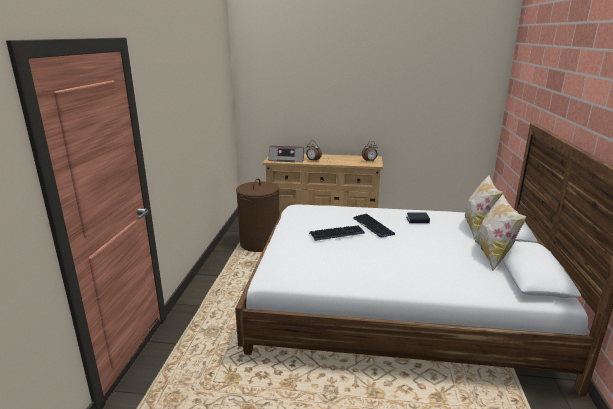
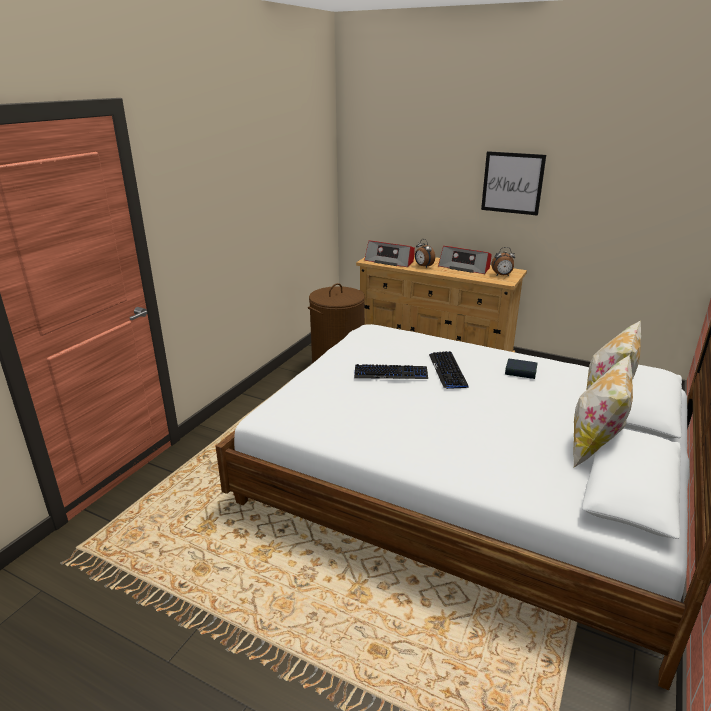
camera: 20 degrees right, 5 degrees up
none -> radio [438,246,492,274]
none -> picture [481,151,546,216]

